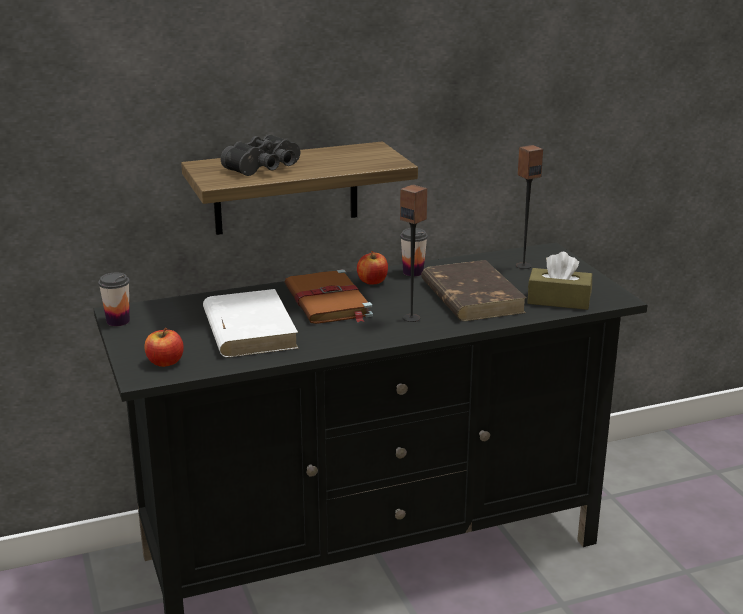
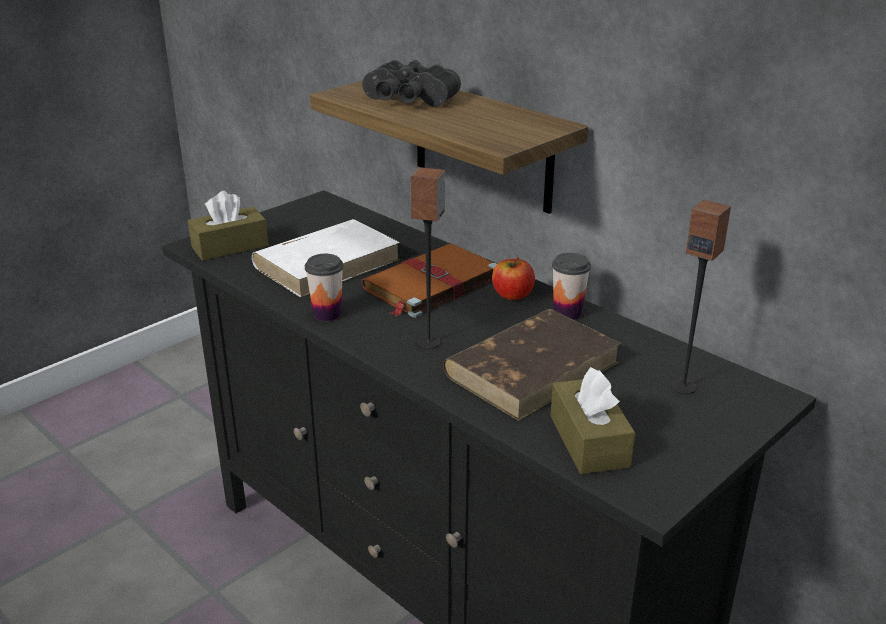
camera: 65 degrees right, 5 degrees up
cup [98,272,130,326] -> cup moved to [305,254,344,321]
apple [144,328,184,367] -> brown tissue box [188,191,268,261]

